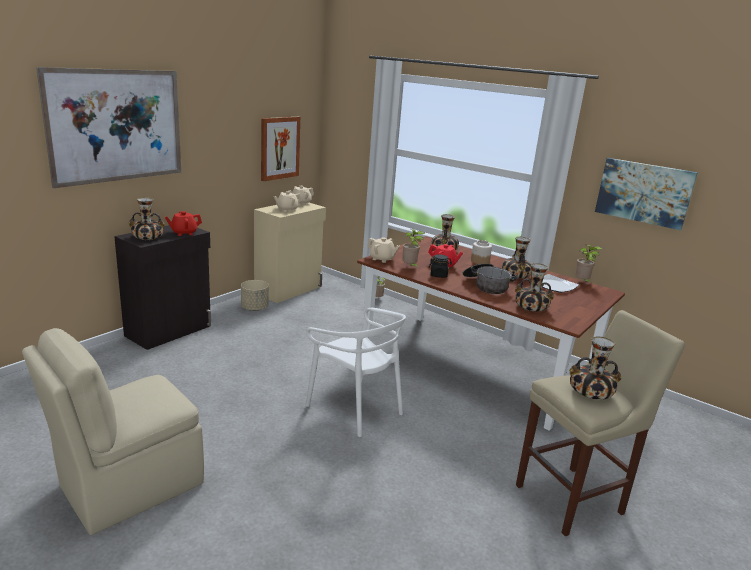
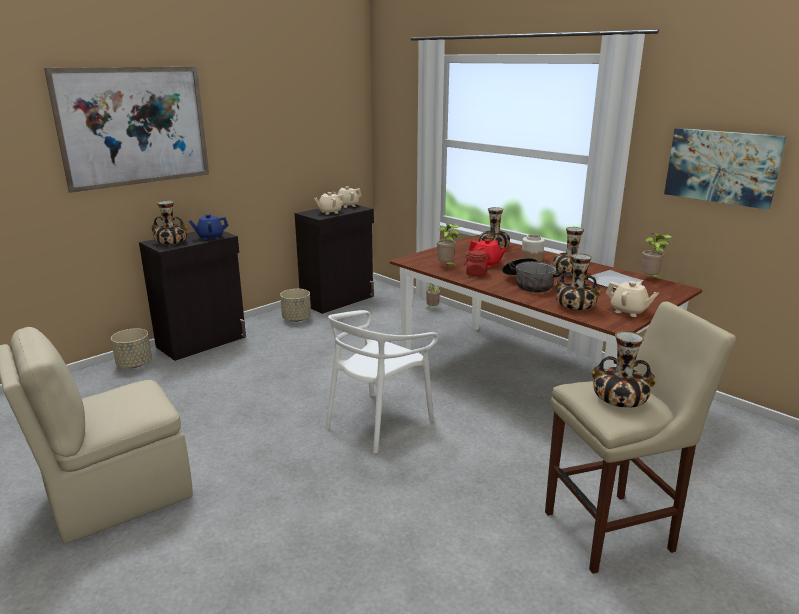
camera: 10 degrees right, 0 degrees up
red teapot [165,211,202,236] -> blue teapot [189,214,229,240]
beige cabinet [254,203,326,303] -> black cabinet [295,205,374,314]
picture [261,117,300,181] -> none
white chair [305,308,406,437] -> white chair turned 75 degrees clockwise [325,310,439,453]
beige teapot [367,237,400,263] -> beige teapot moved to [606,281,659,317]
black jar [429,254,452,278] -> red jar [465,250,491,276]
none -> beige planter [111,329,152,368]

